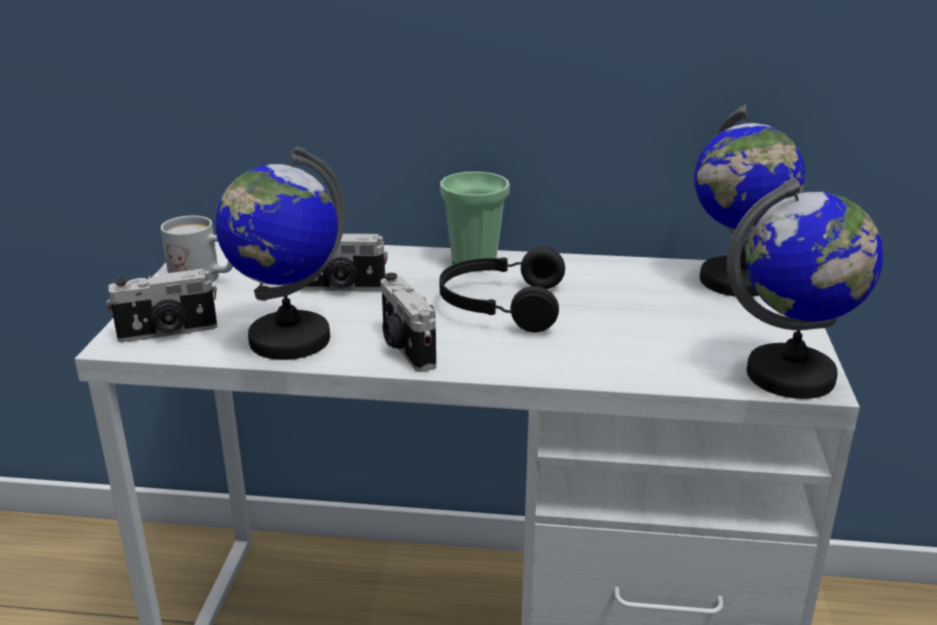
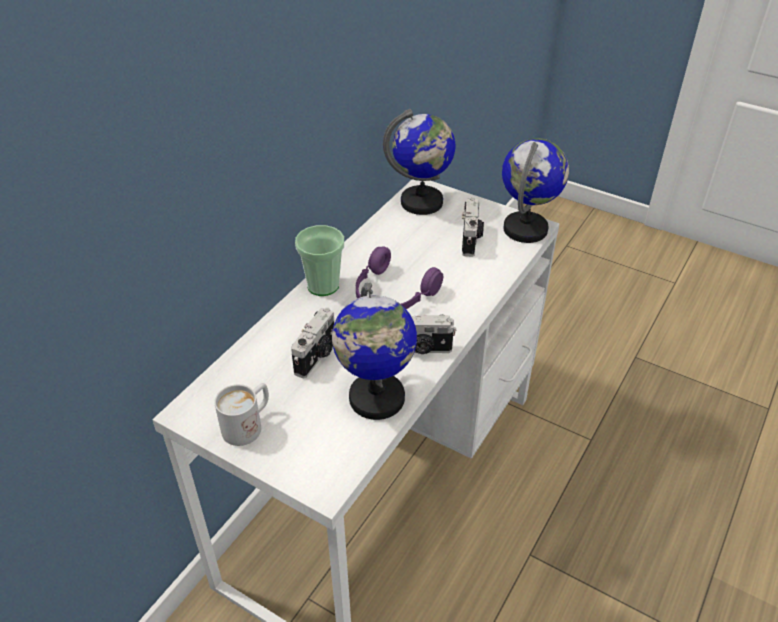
camera: 65 degrees left, 15 degrees up
camera [106,269,217,342] -> camera moved to [462,197,484,257]
black headphones [439,247,565,333] -> purple headphones [356,246,443,309]

